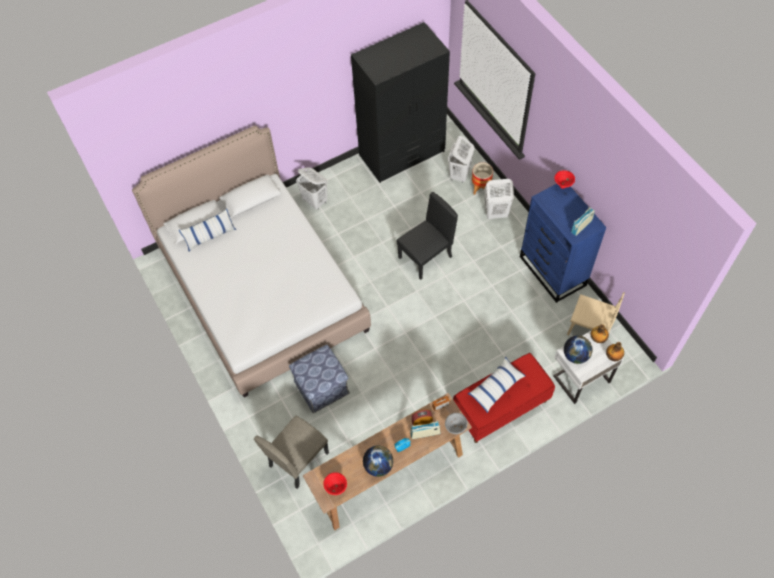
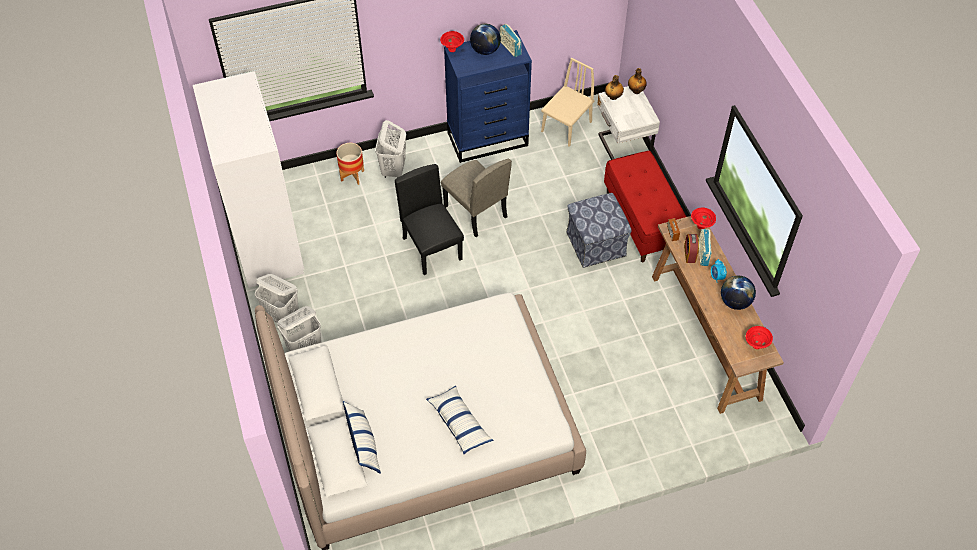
camera: 80 degrees left, 5 degrees down
beige chair [254,416,329,489] -> beige chair moved to [441,159,512,237]
ottoman [289,345,350,413] -> ottoman moved to [566,193,632,268]
black wardrobe [351,22,450,183] -> white wardrobe [193,71,304,288]
grey bowl [445,413,468,434] -> red bowl [691,208,716,229]
white laundry basket [448,136,474,183] -> white laundry basket moved to [255,274,299,323]
pillow [468,357,526,413] -> pillow moved to [426,386,493,454]
globe [564,336,593,364] -> globe moved to [470,24,501,55]

